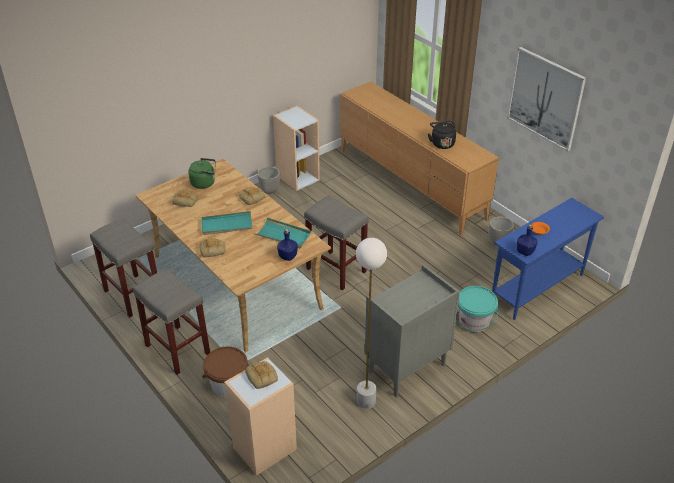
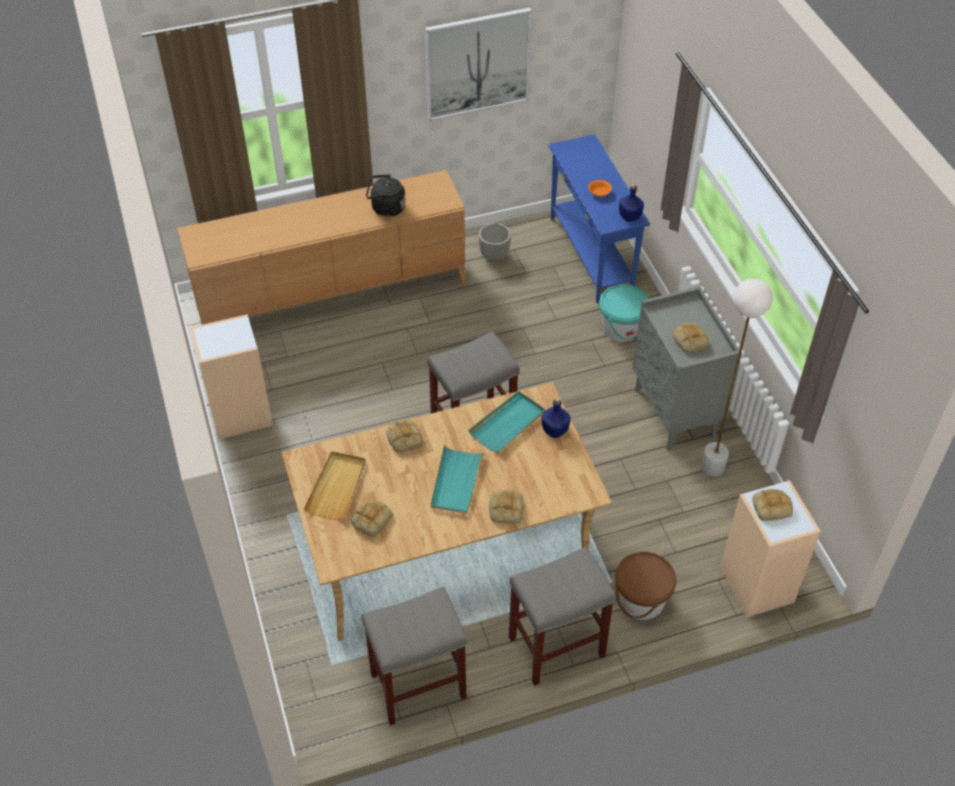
camera: 70 degrees left, 10 degrees up
green kettle [188,158,216,189] -> beige tray [304,451,366,520]
planter [257,167,280,194] -> none
none -> bread [673,322,710,352]

